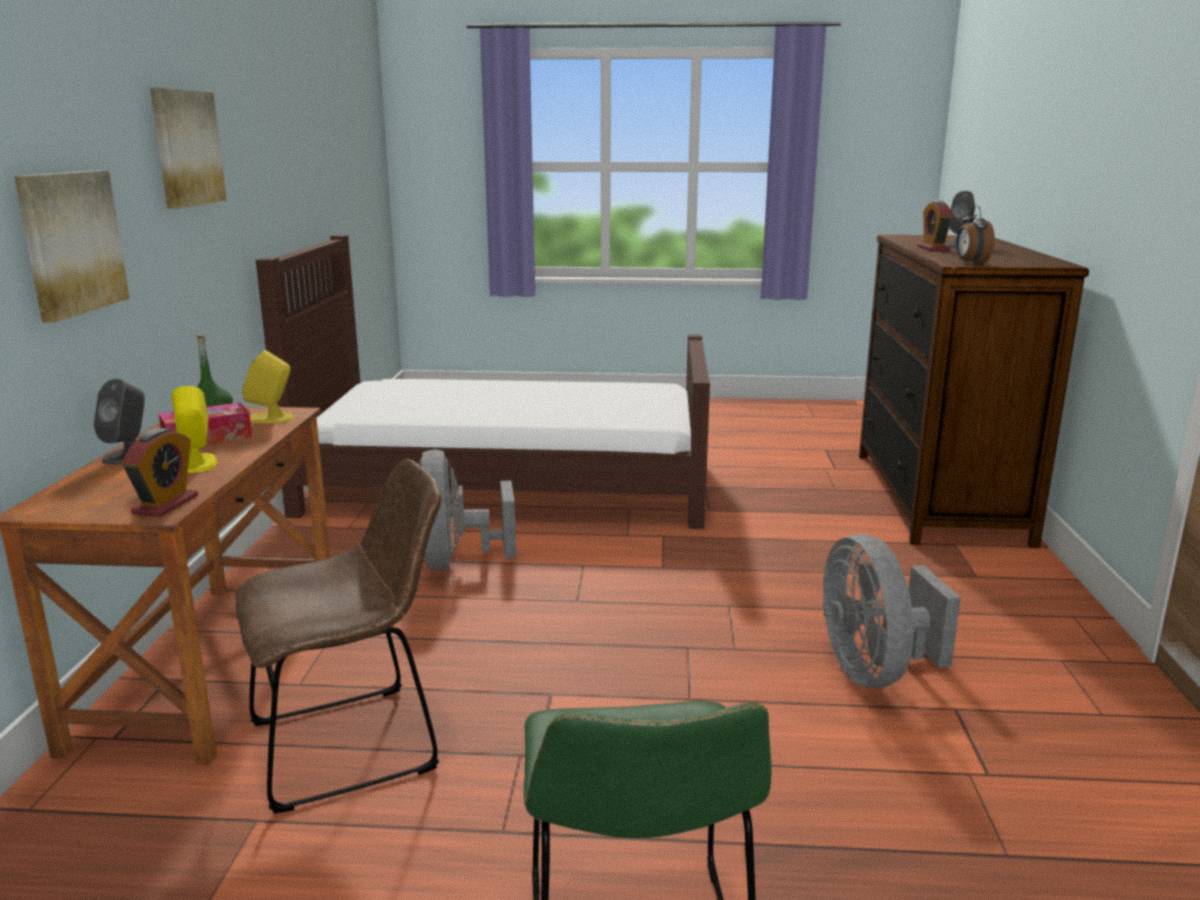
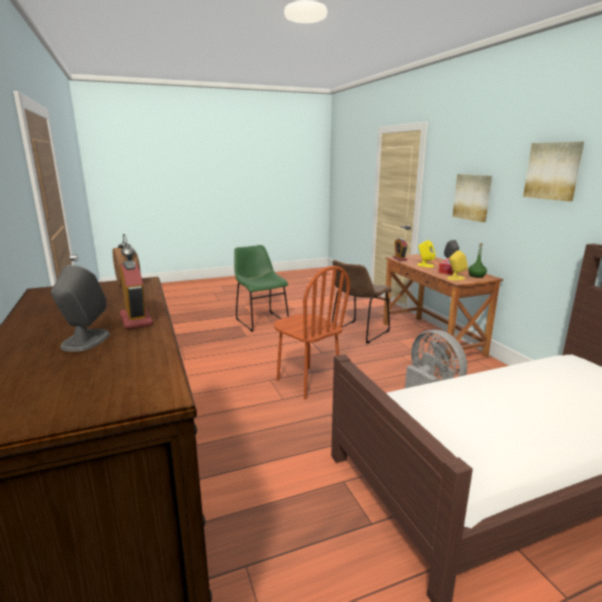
camera: 155 degrees right, 0 degrees up
grey fan [822,534,961,688] -> none
none -> brown chair [274,266,350,400]

